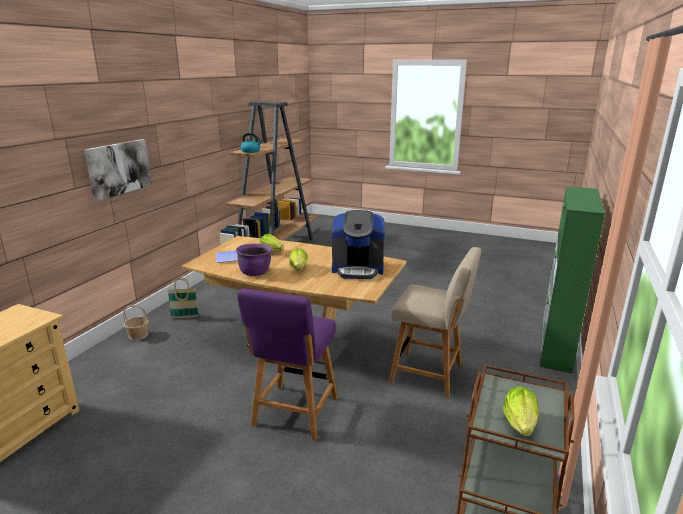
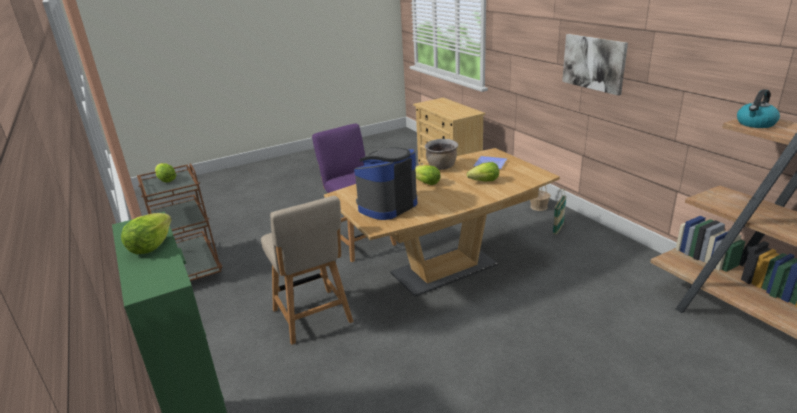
camera: 130 degrees right, 5 degrees up
purple cooking pot [236,244,272,276] -> brown cooking pot [425,139,458,170]
beige chair [388,247,481,398] -> beige chair turned 90 degrees counterclockwise [261,196,353,345]
none -> lettuce [121,213,172,254]

